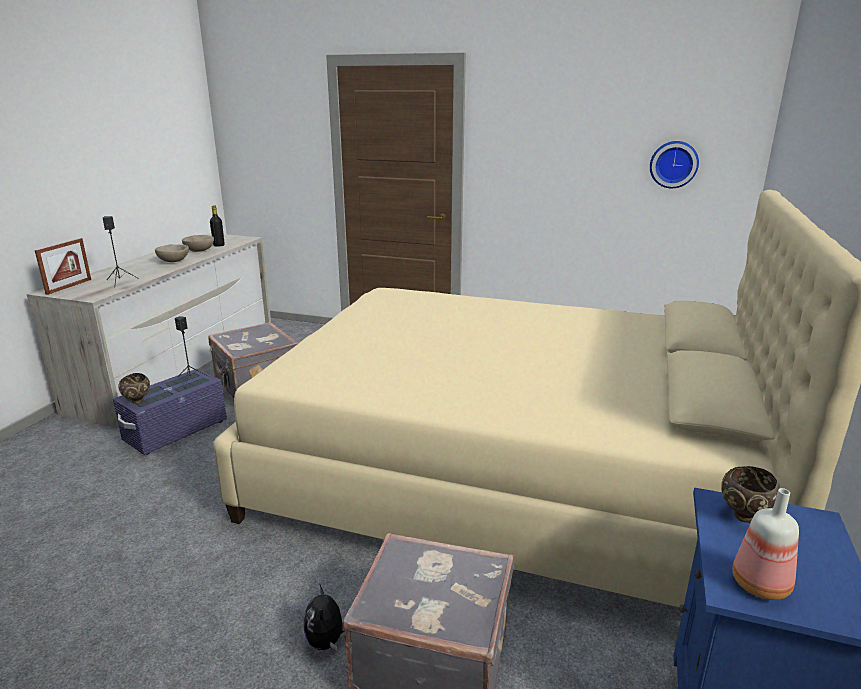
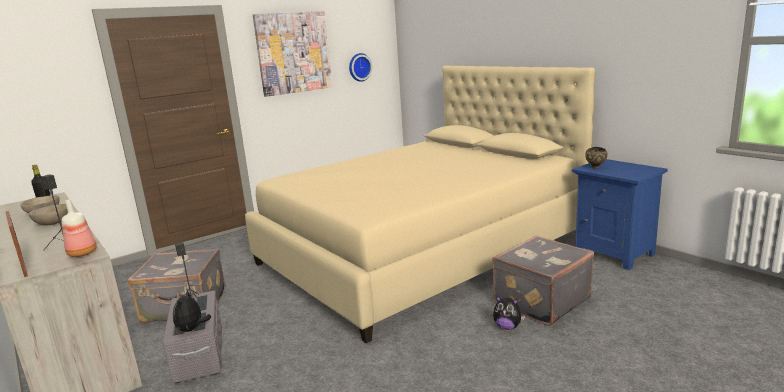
camera: 55 degrees left, 5 degrees down
purple storage box [113,369,227,455] -> grey storage box [163,291,222,383]
brown bowl [118,373,150,404] -> plush toy [173,290,211,332]
bottle [732,488,799,600] -> bottle moved to [62,200,97,257]
none -> picture [253,11,332,97]

